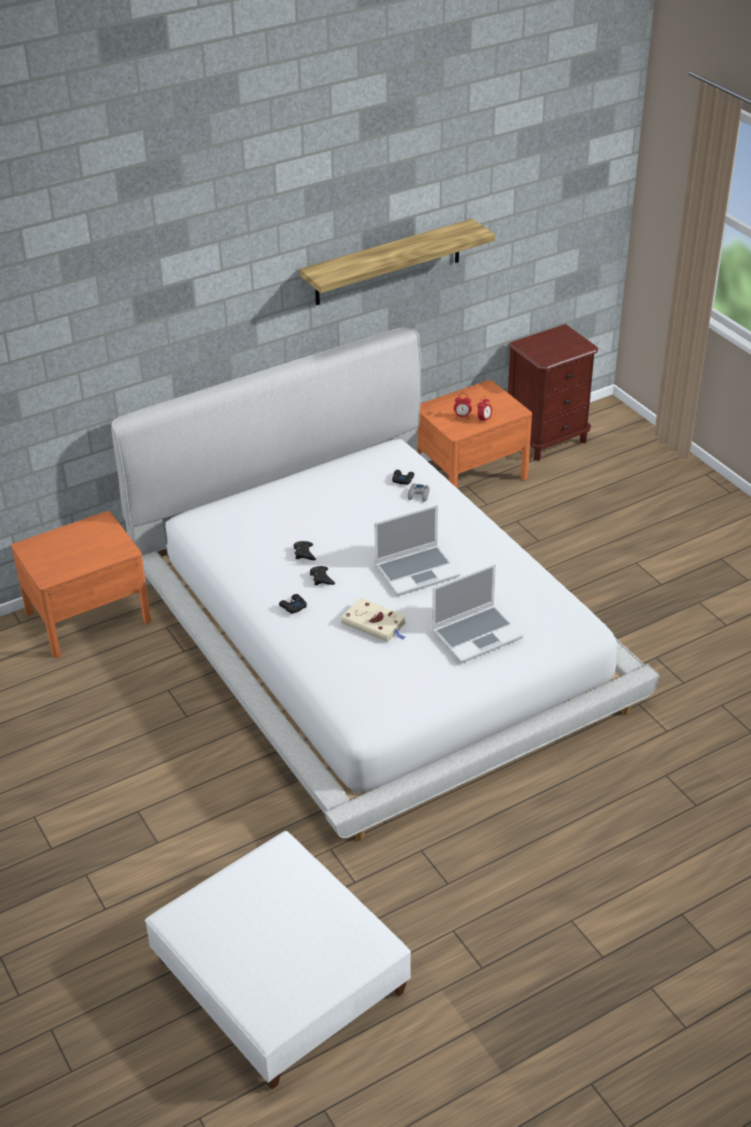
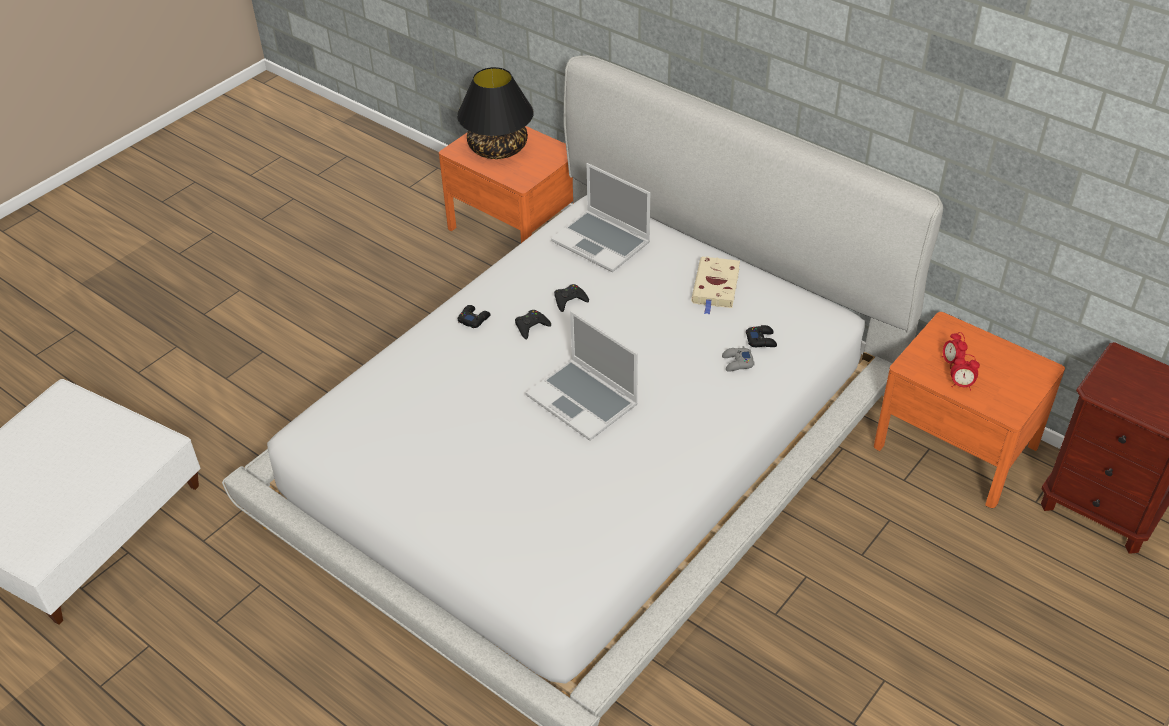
camera: 70 degrees right, 5 degrees up
shelf [299,219,495,305] -> none
beige book [341,598,406,642] -> beige book moved to [691,256,740,315]
laptop [432,564,523,663] -> laptop moved to [551,163,650,272]
none -> black table lamp [457,67,534,159]

